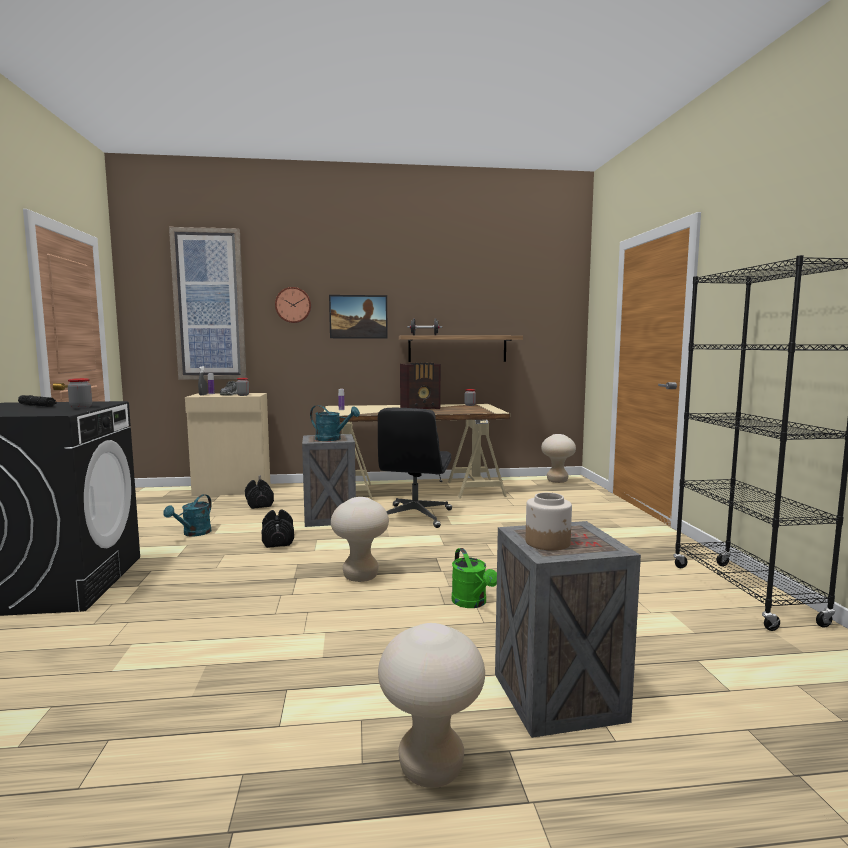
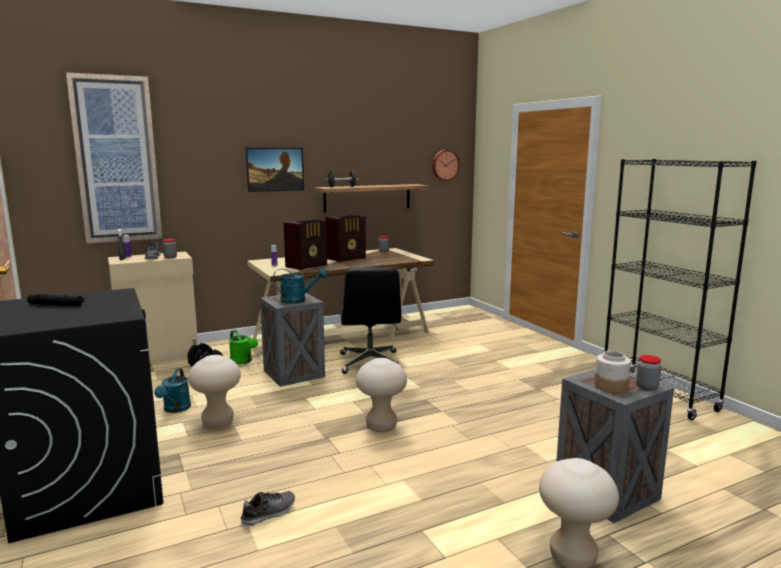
camera: 20 degrees left, 5 degrees up
jar [68,378,92,408] -> jar moved to [636,355,661,391]
black dumbbell [262,509,294,548] -> none
wall clock [275,287,311,323] -> wall clock moved to [432,150,460,181]
green watering can [452,548,497,608] -> green watering can moved to [229,330,258,364]
beige stool [541,434,576,483] -> beige stool moved to [188,355,241,428]
none -> shoe [241,491,295,527]
none -> radio [283,219,327,271]

